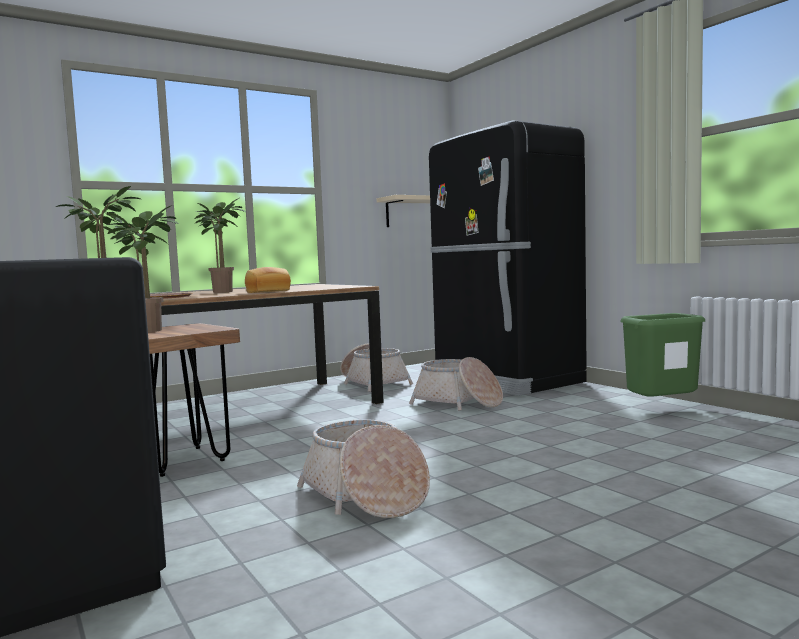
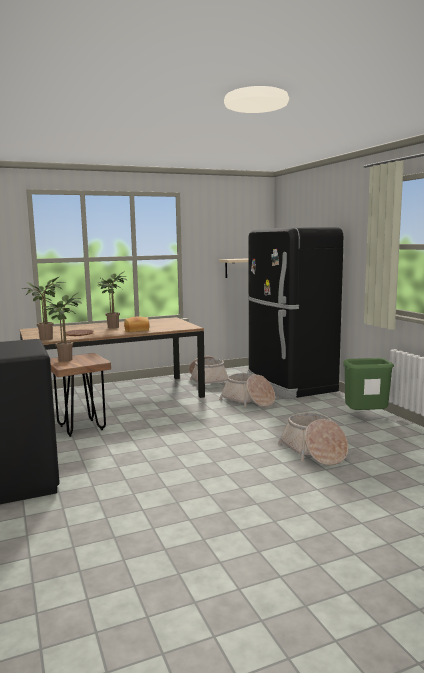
camera: 10 degrees right, 5 degrees up
basket [297,419,430,518] -> basket moved to [278,413,348,465]

